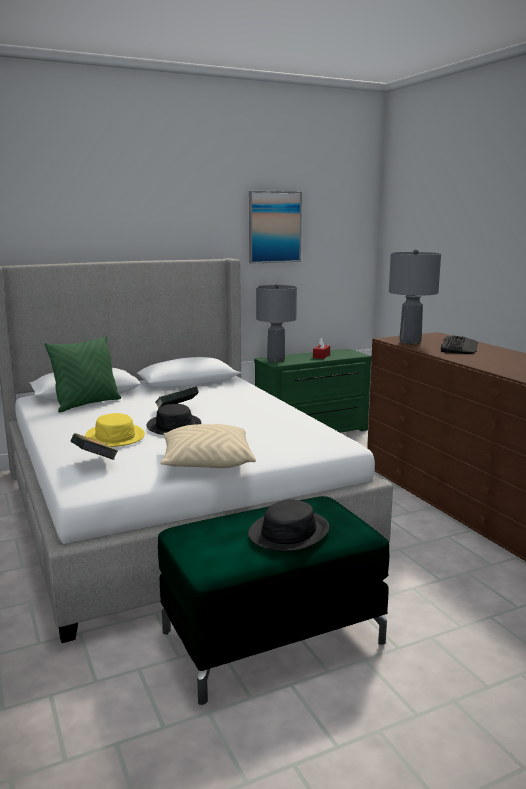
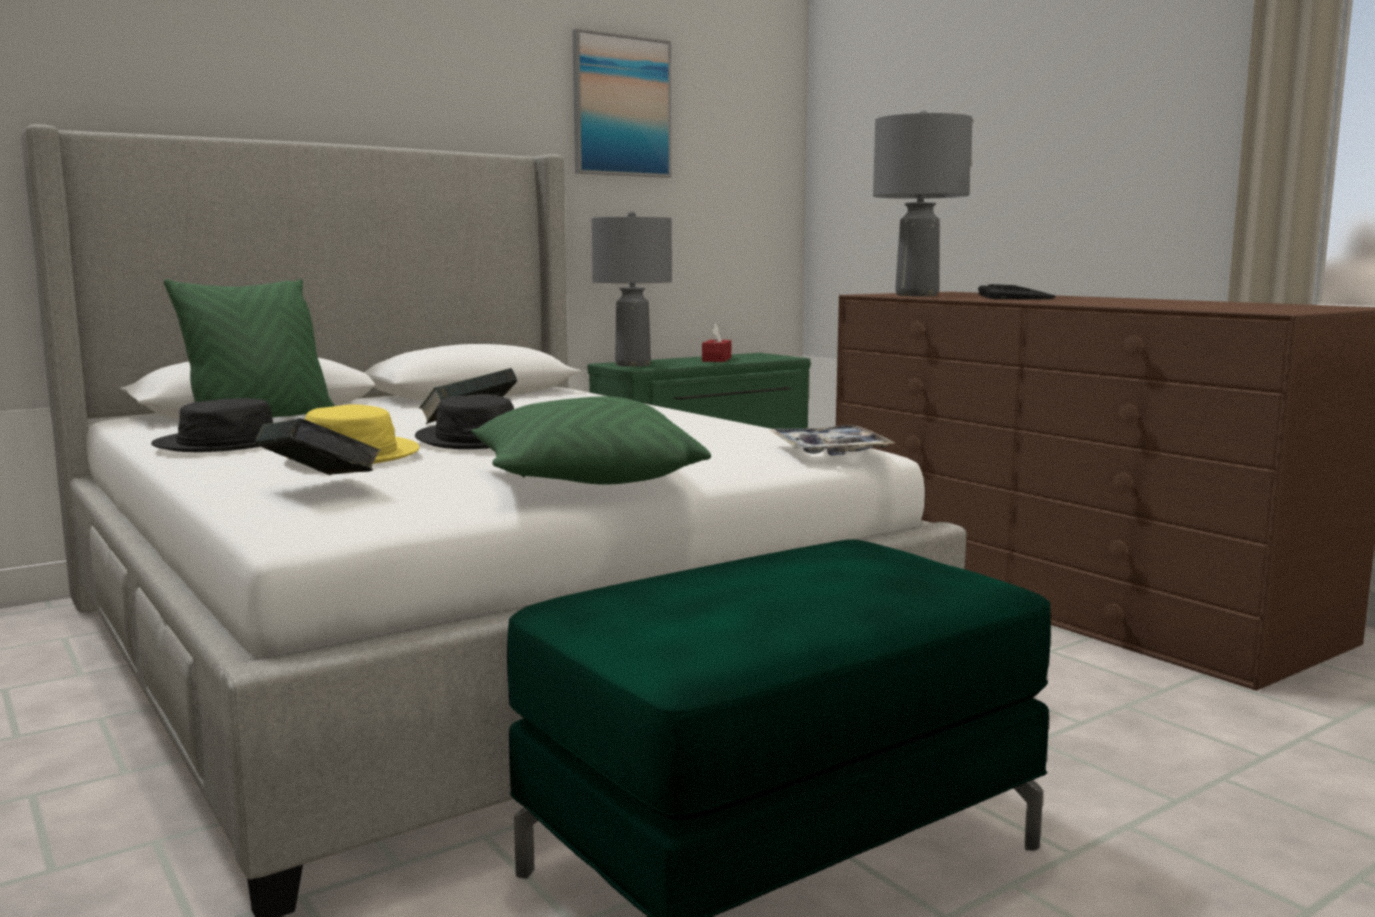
camera: 10 degrees left, 5 degrees down
beige pillow [160,424,256,468] -> green pillow [471,396,711,485]
black hat [248,500,329,552] -> black hat moved to [151,398,273,452]
none -> tray [769,425,895,456]

